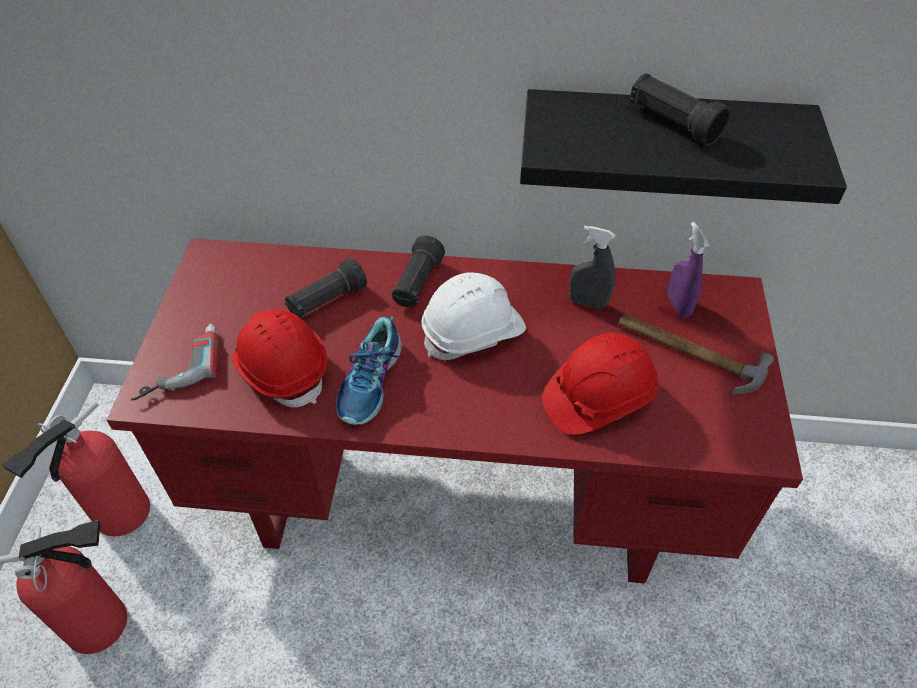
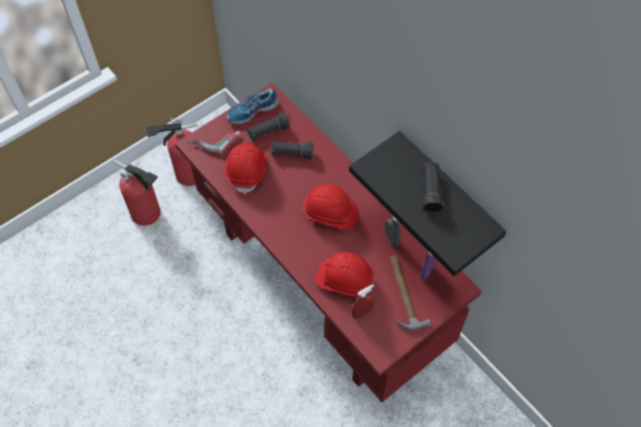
camera: 45 degrees right, 10 degrees up
shoe [336,316,402,425] -> shoe moved to [227,88,279,124]
black flashlight [392,235,445,307] -> black flashlight moved to [247,112,290,141]
white hard hat [421,272,526,360] -> red hard hat [303,184,359,230]
none -> red spray bottle [352,284,375,319]

